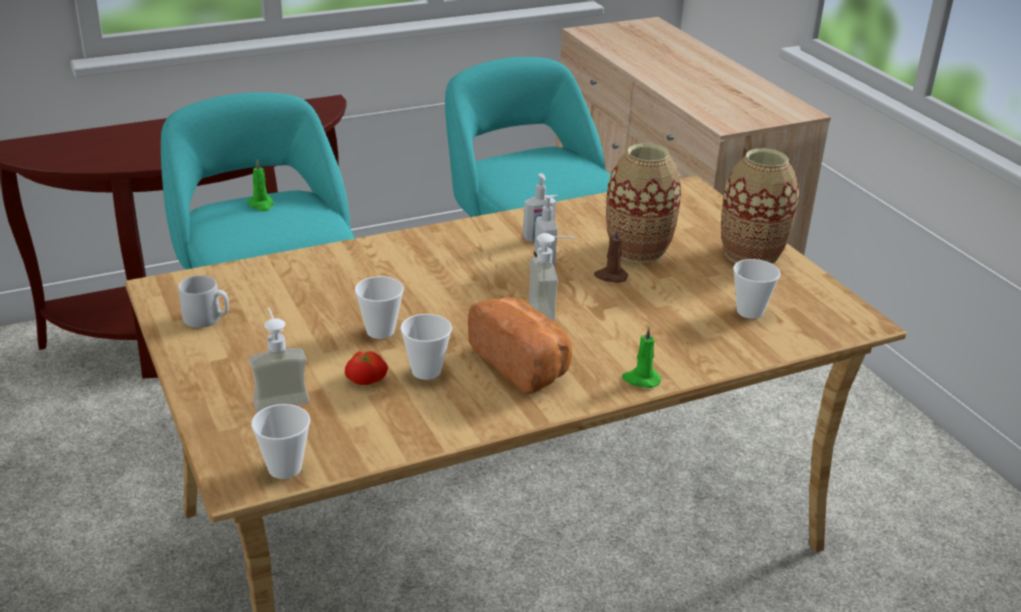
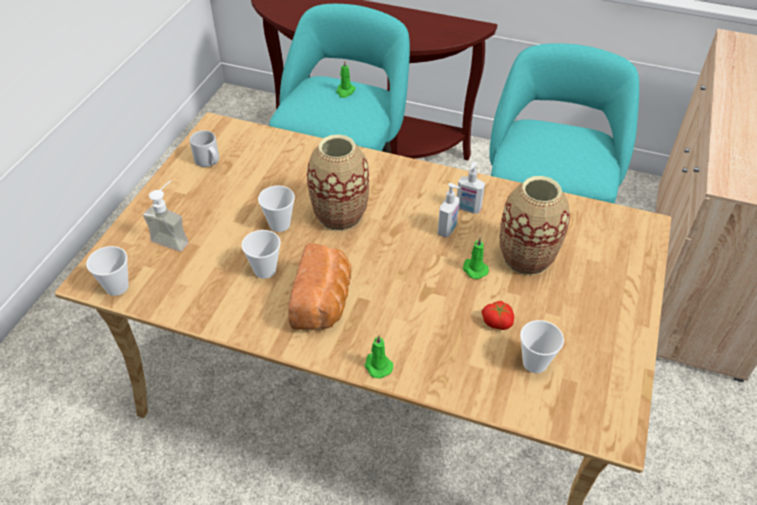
camera: 45 degrees right, 15 degrees up
tomato [345,351,388,385] -> tomato moved to [481,301,514,330]
soap dispenser [529,233,576,321] -> none
brown candle [594,228,628,283] -> green candle [463,237,489,279]
vase [721,148,799,264] -> vase moved to [307,134,369,231]

